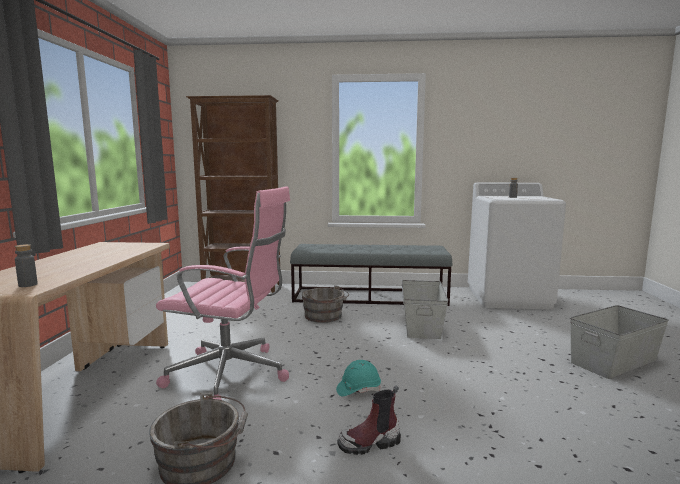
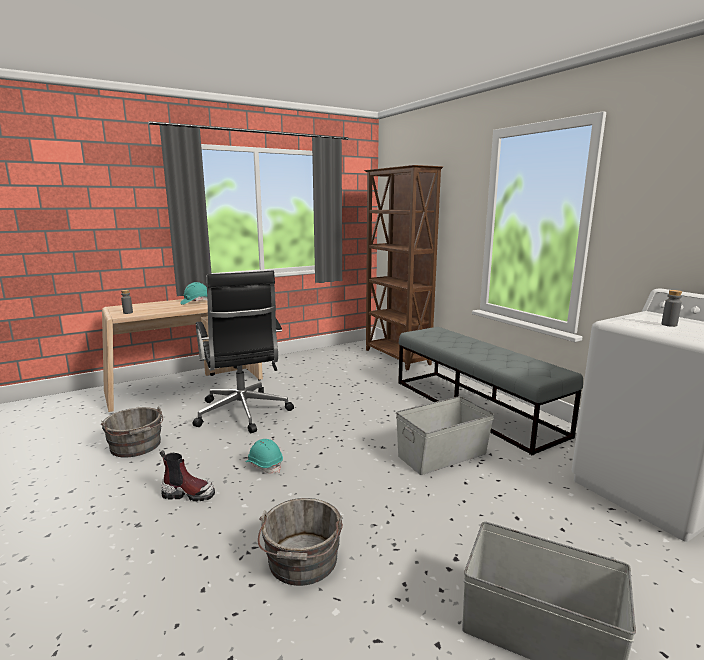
camera: 55 degrees right, 5 degrees up
pink office chair [156,186,290,400] -> black office chair [193,271,294,433]
grey bucket [302,285,349,323] -> grey bucket moved to [258,498,343,586]
boot [337,385,401,455] -> boot turned 150 degrees clockwise [160,450,215,501]
none -> turquoise hard hat [180,282,207,305]

